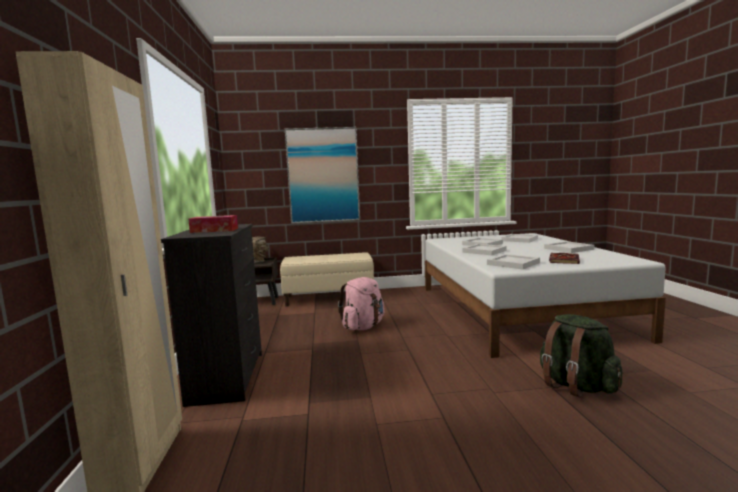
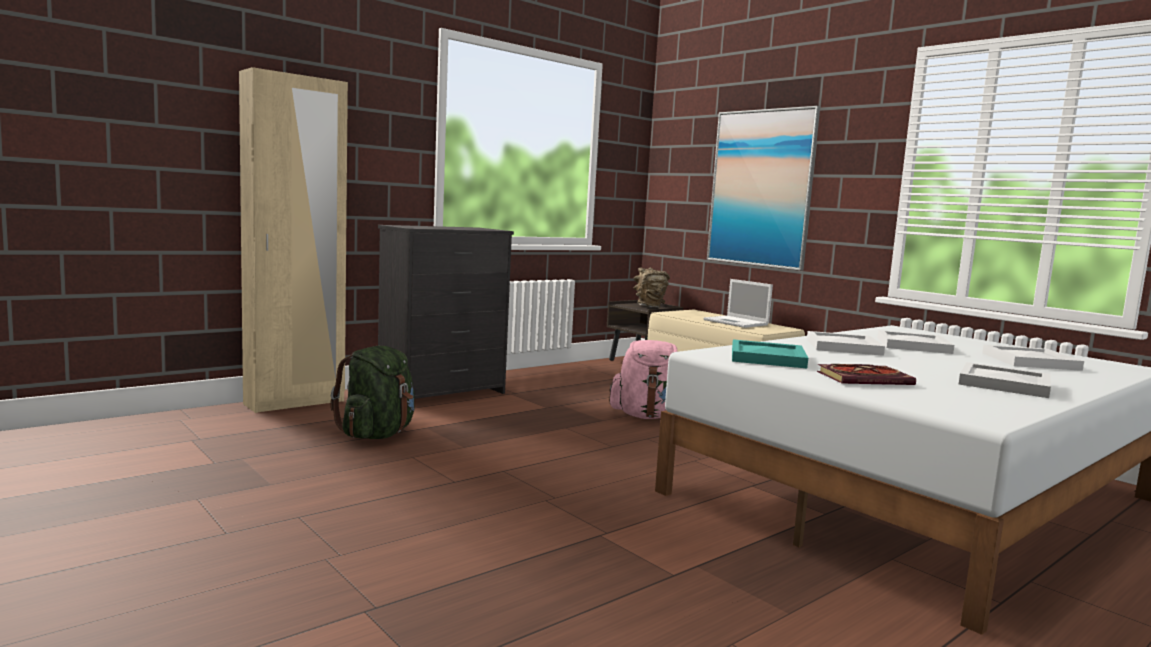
camera: 55 degrees right, 0 degrees up
tissue box [188,215,238,233] -> none
white tray [487,254,540,269] -> turquoise tray [732,339,808,368]
green backpack [540,314,622,397] -> green backpack moved to [330,346,415,439]
none -> laptop [704,279,773,328]

